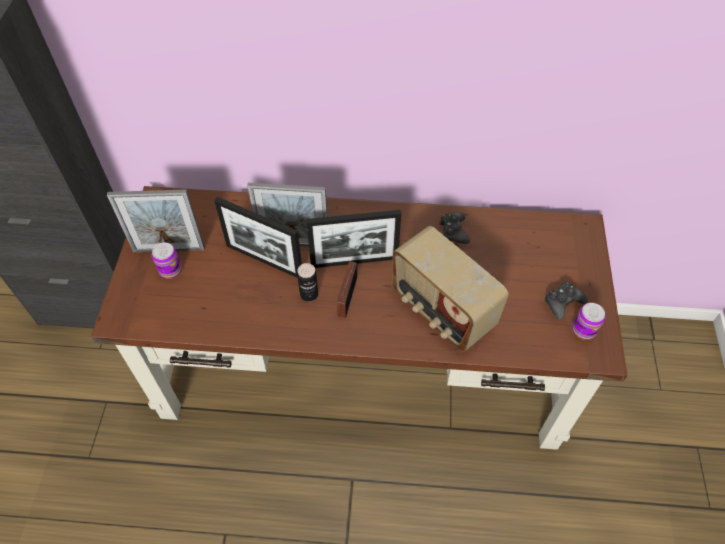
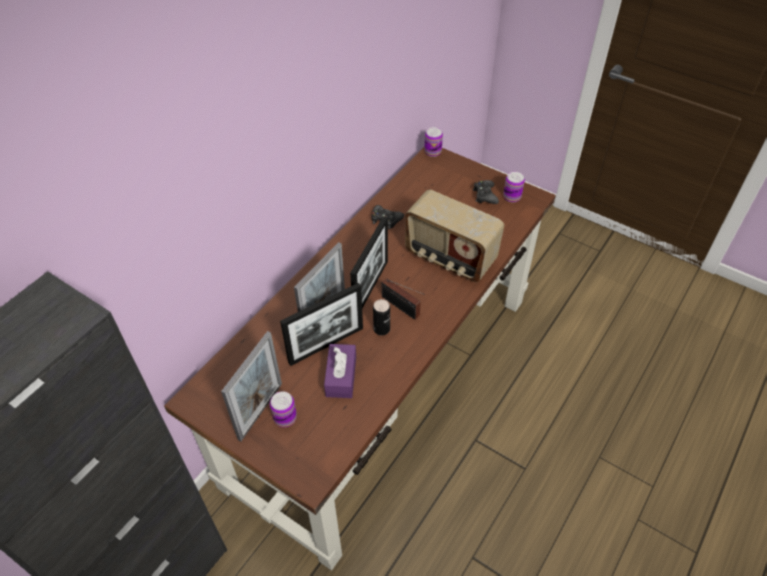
camera: 60 degrees left, 5 degrees down
radio [392,226,509,352] -> radio turned 45 degrees clockwise [405,190,504,282]
none -> purple tissue box [324,344,356,398]
none -> can [424,127,443,157]

